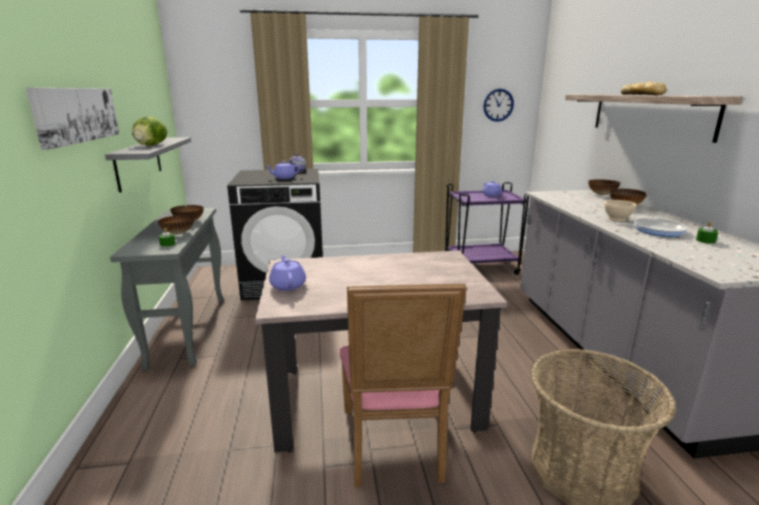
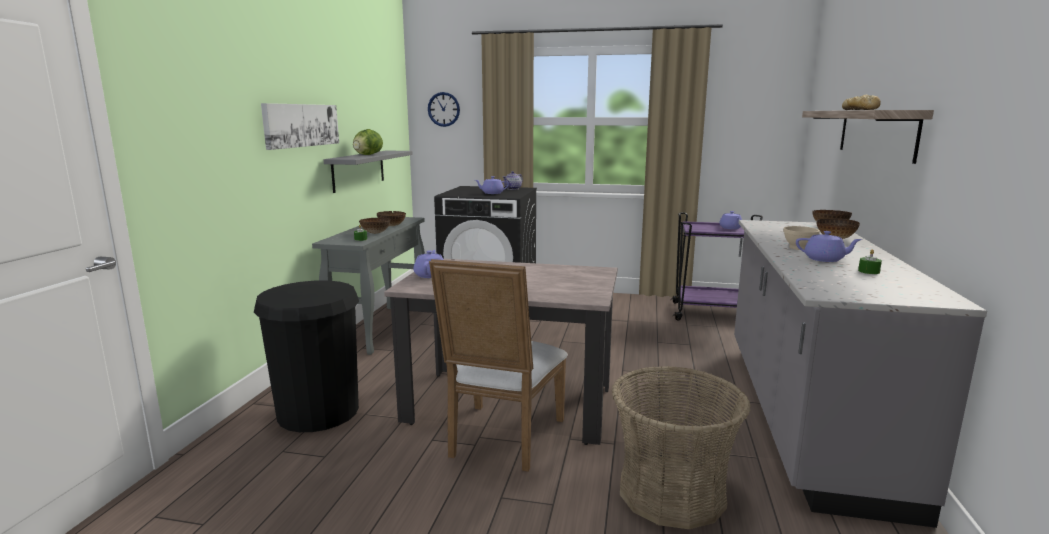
camera: 20 degrees right, 5 degrees down
pink chair [339,283,467,487] -> white chair [429,259,568,472]
wall clock [483,89,514,122] -> wall clock moved to [428,92,460,127]
frying pan [614,218,688,237] -> purple teapot [796,231,862,262]
none -> black trash can [254,280,359,432]

